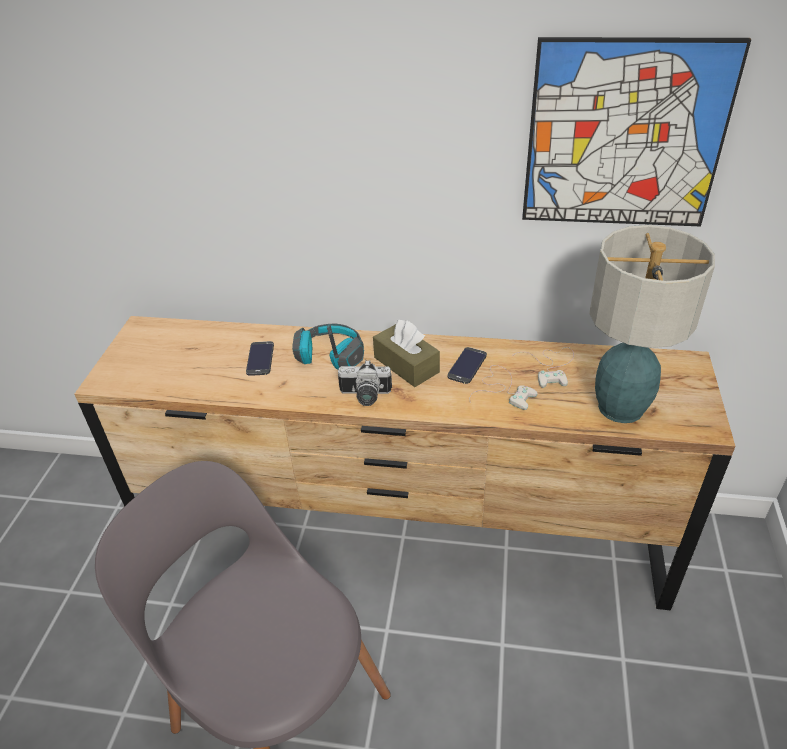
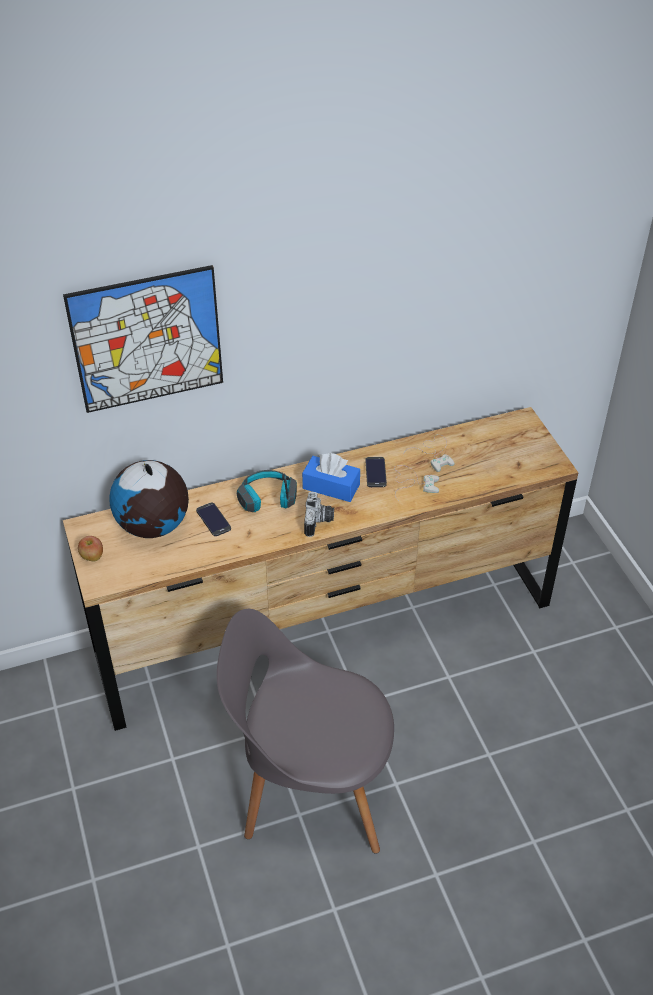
camera: 30 degrees left, 5 degrees up
camera [338,360,392,406] -> camera turned 60 degrees counterclockwise [304,492,334,537]
brown tissue box [373,320,440,387] -> blue tissue box [302,453,360,502]
picture [522,37,752,227] -> picture moved to [63,265,223,413]
table lamp [589,225,715,423] -> none
none -> apple [78,536,103,562]
none -> globe [109,460,189,538]

